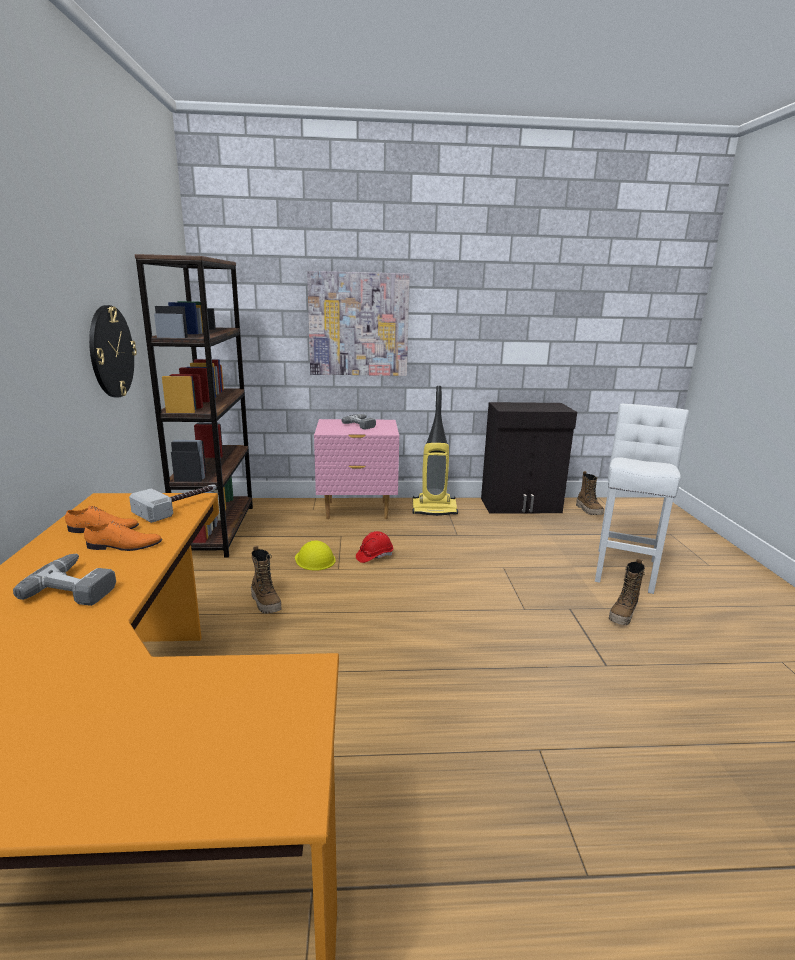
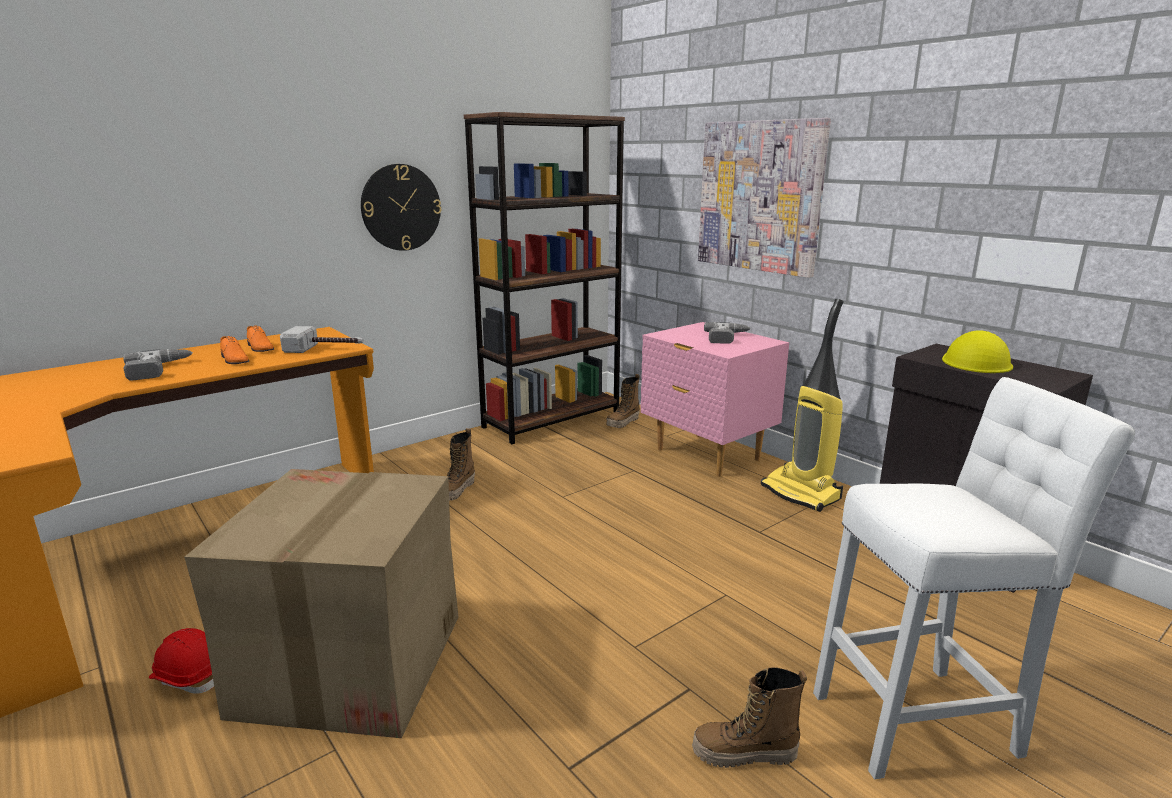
camera: 55 degrees right, 0 degrees up
yellow hard hat [295,540,336,571] -> yellow hard hat moved to [942,331,1013,373]
red hard hat [356,531,393,563] -> red hard hat moved to [149,628,214,694]
boot [576,471,604,515] -> boot moved to [606,374,640,428]
none -> cardboard box [184,469,458,738]

